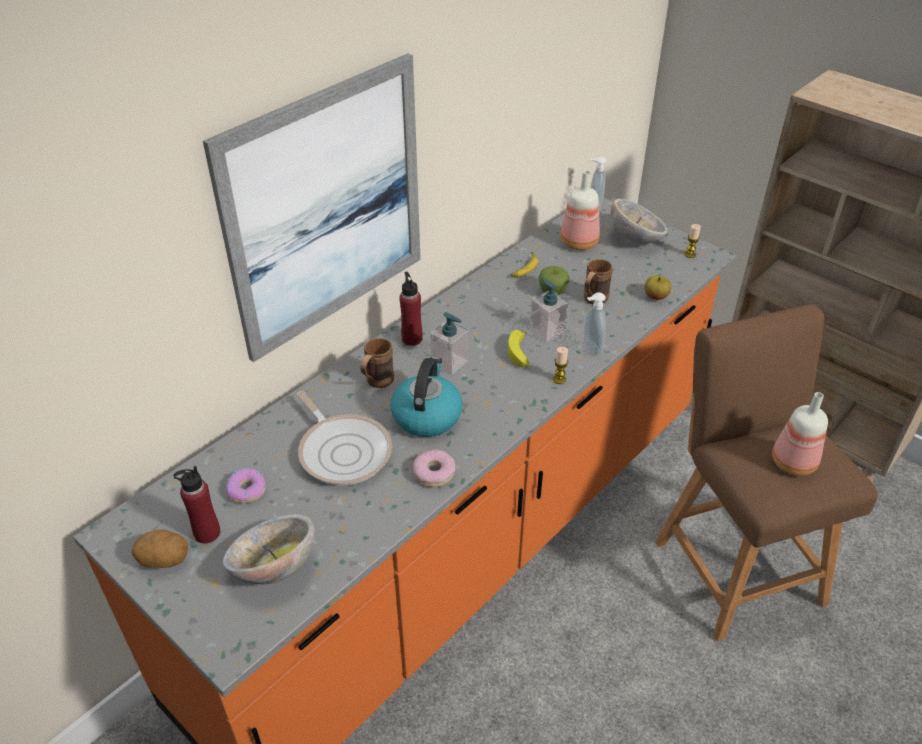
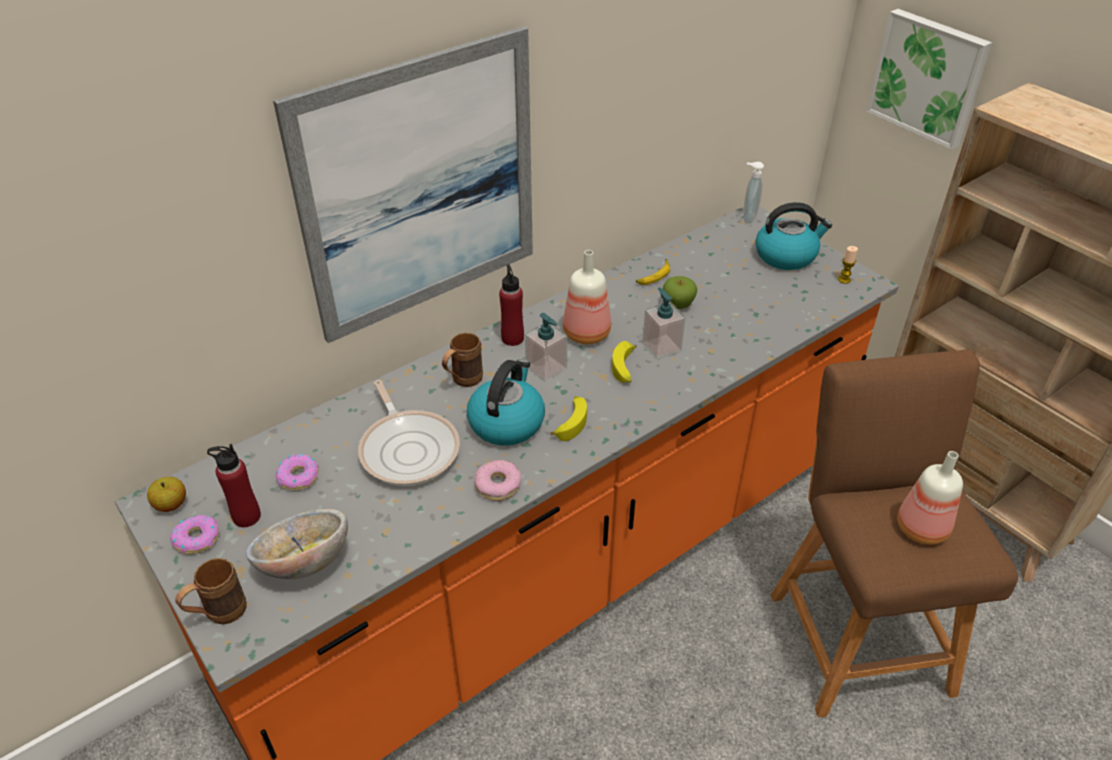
camera: 10 degrees right, 0 degrees up
potato [132,530,188,568] -> donut [170,515,219,554]
candle [553,347,568,384] -> none
bottle [560,170,600,250] -> bottle moved to [563,250,611,344]
brown mug [584,259,613,304] -> brown mug moved to [175,558,247,624]
soap dispenser [584,292,606,356] -> none
bowl [611,199,667,244] -> kettle [755,202,832,270]
apple [645,275,671,300] -> apple moved to [147,477,186,512]
none -> banana [551,396,587,441]
none -> picture [866,9,992,150]

